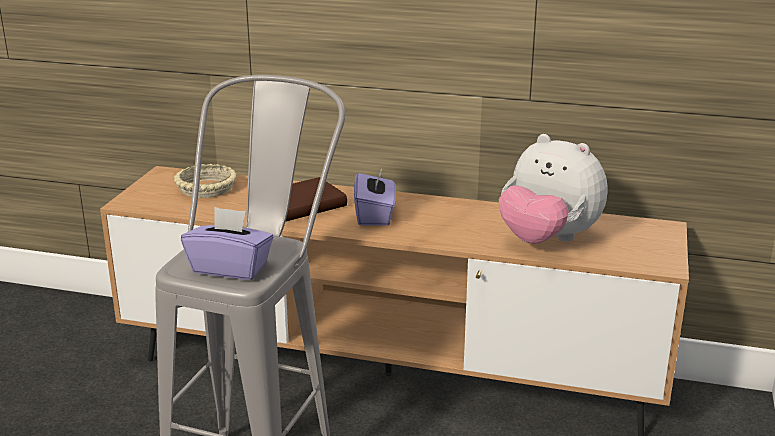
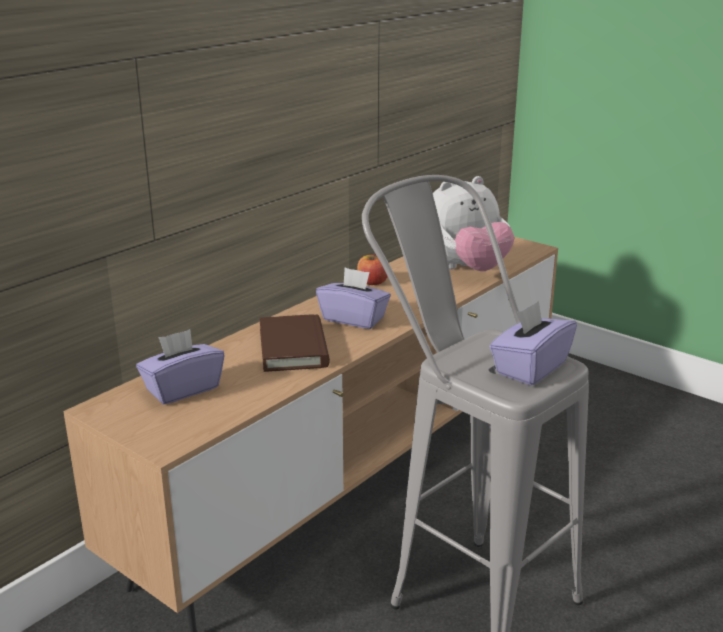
camera: 65 degrees left, 0 degrees up
beige bowl [174,164,237,198] -> purple tissue box [136,329,224,405]
none -> apple [357,254,388,285]

